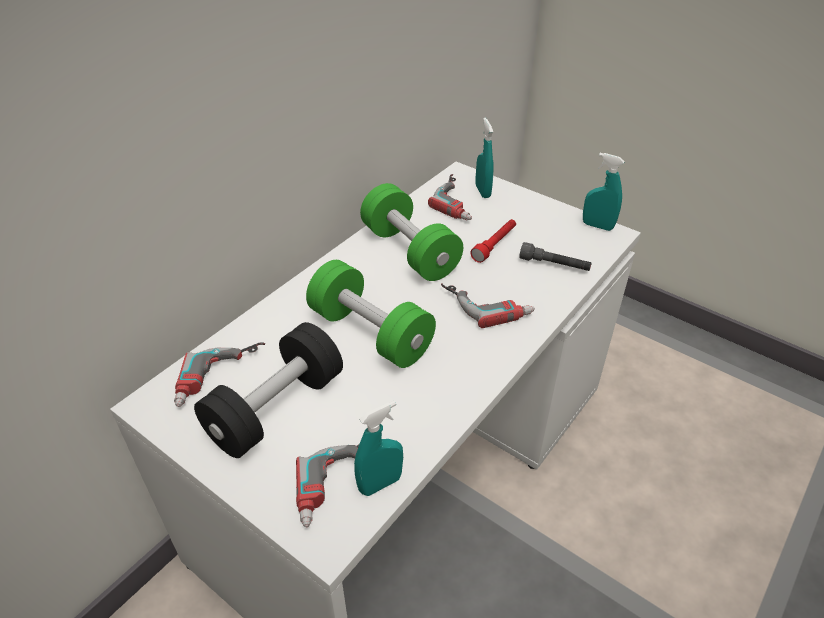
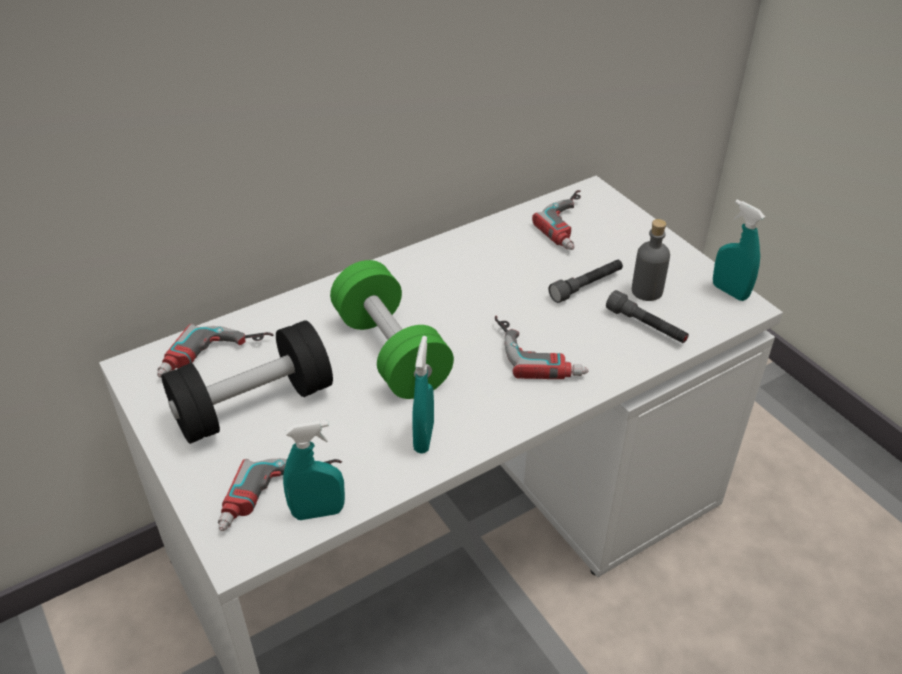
camera: 20 degrees right, 0 degrees up
green dumbbell [360,183,463,281] -> none
red flashlight [470,219,516,263] -> grey flashlight [549,260,623,303]
turquoise spray bottle [476,118,494,198] -> turquoise spray bottle moved to [412,336,434,454]
none -> grey bottle [632,219,670,301]

